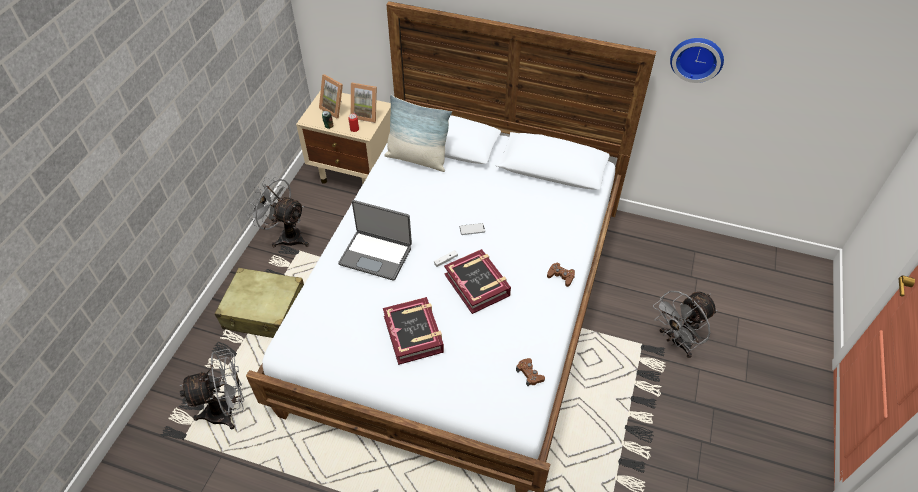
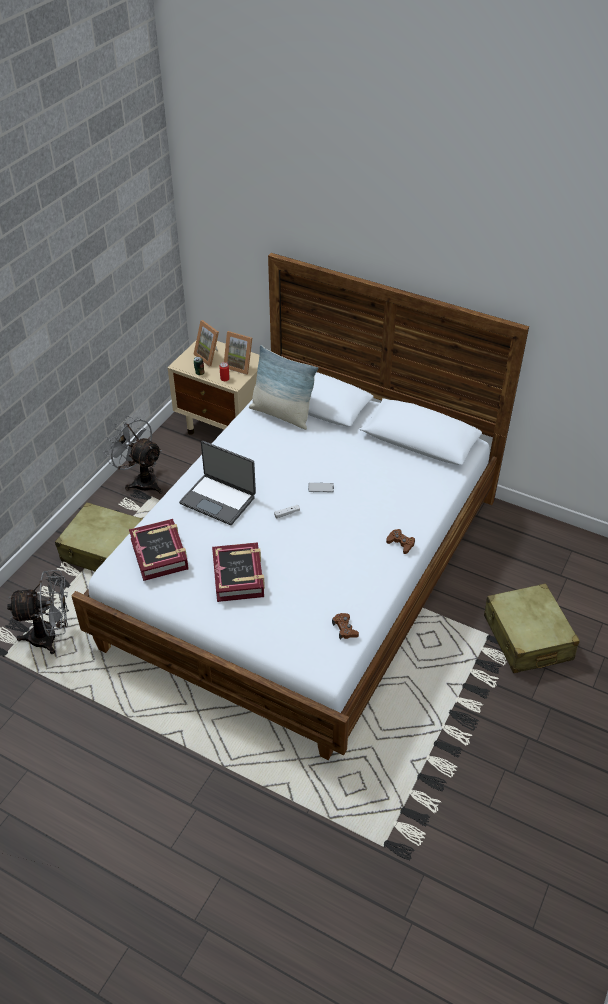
camera: 10 degrees right, 5 degrees down
book [444,249,511,314] -> book moved to [129,519,189,581]
grey fan [653,291,717,358] -> beige suitcase [484,583,580,673]
wall clock [670,38,724,83] -> none

